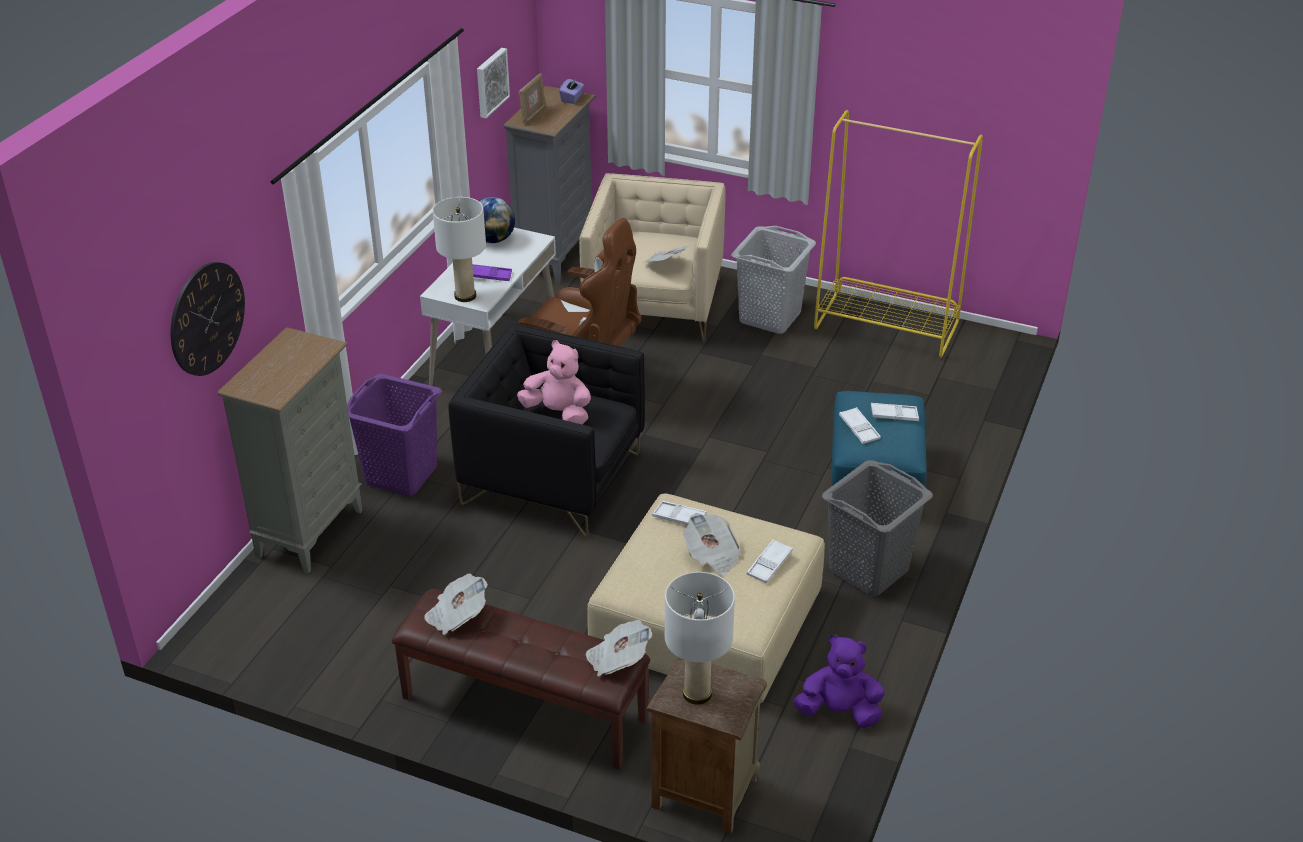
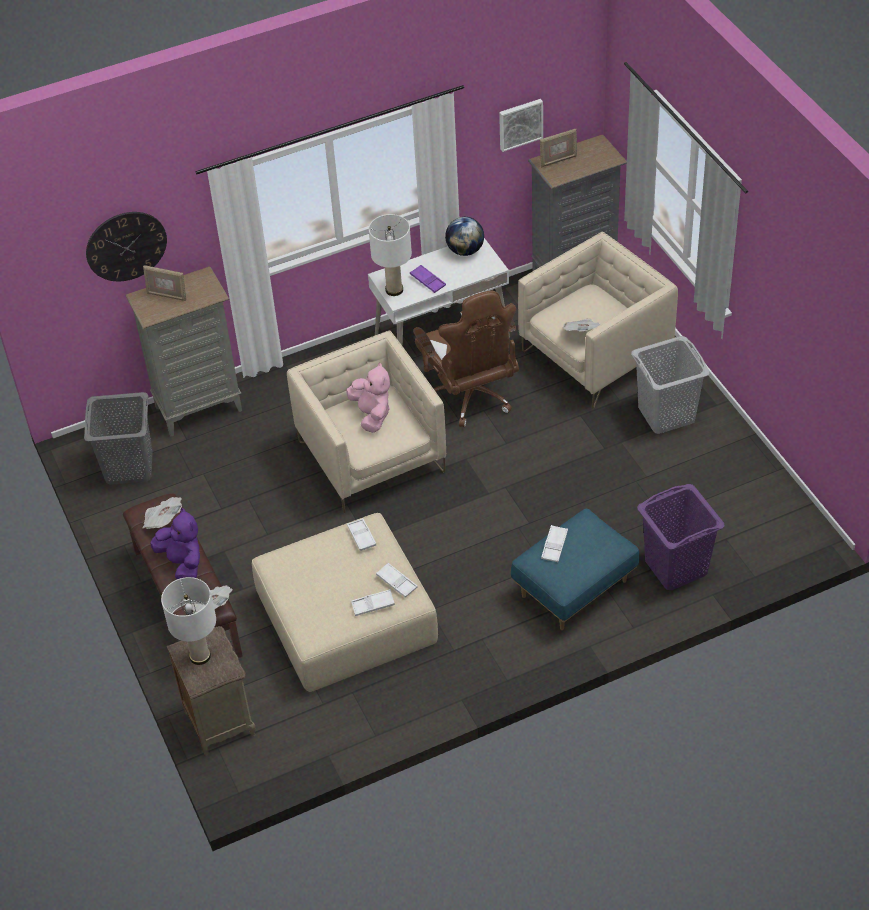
camera: 45 degrees right, 10 degrees up
purple laundry basket [347,374,442,496] -> purple laundry basket moved to [637,484,724,590]
black armchair [448,323,645,538] -> beige armchair [287,330,446,514]
purple tissue box [559,77,584,104] -> none
newspaper [683,513,742,576] -> none
purple plush toy [793,634,885,728] -> purple plush toy moved to [150,508,200,579]
yellow clothes rack [814,110,983,358] -> none
grey laundry basket [822,460,933,596] -> grey laundry basket moved to [84,392,153,485]
white tray [871,403,919,421] -> white tray moved to [376,563,417,598]
none -> picture frame [143,265,186,301]

